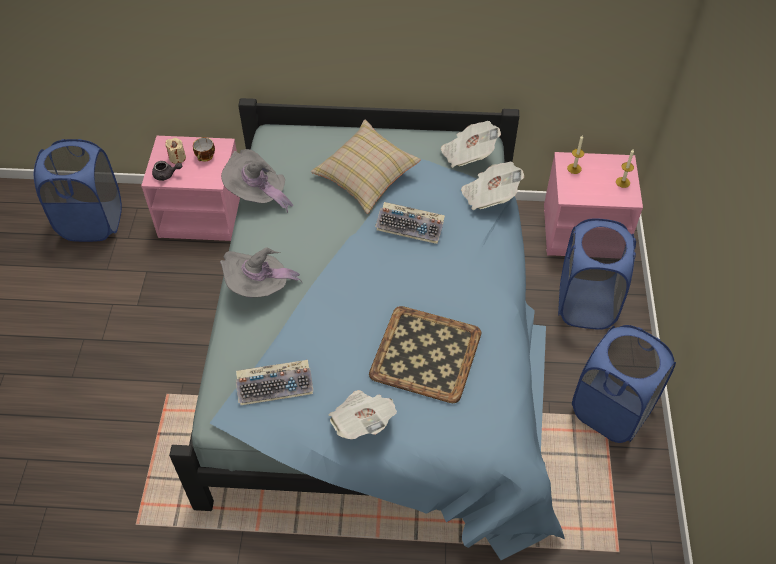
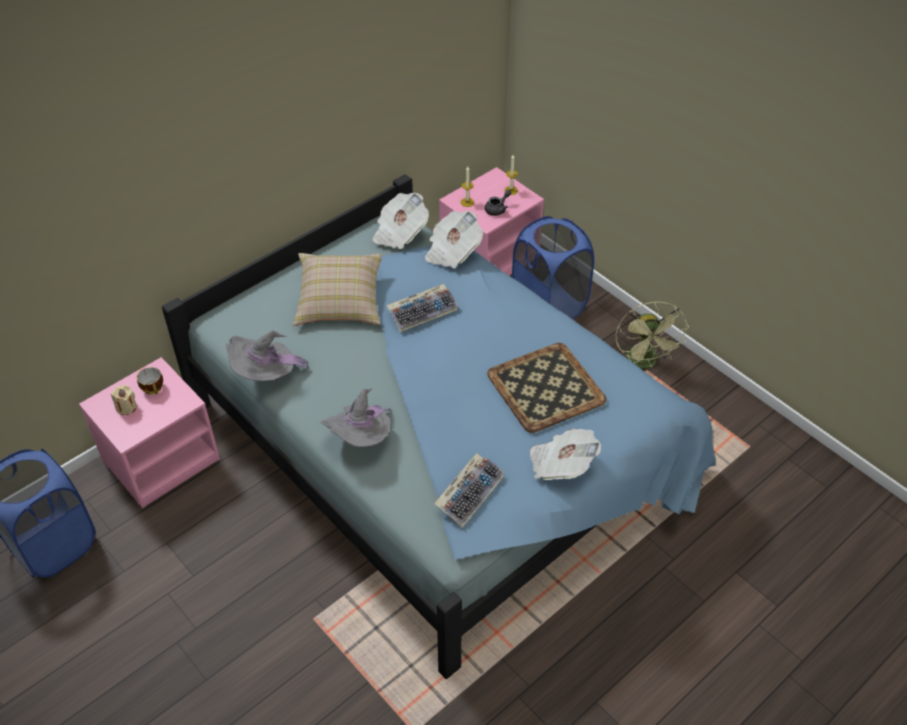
camera: 45 degrees left, 5 degrees down
grey teapot [152,161,182,181] -> grey teapot moved to [485,190,511,216]
blue laundry basket [572,325,676,443] -> green fan [615,301,689,369]

